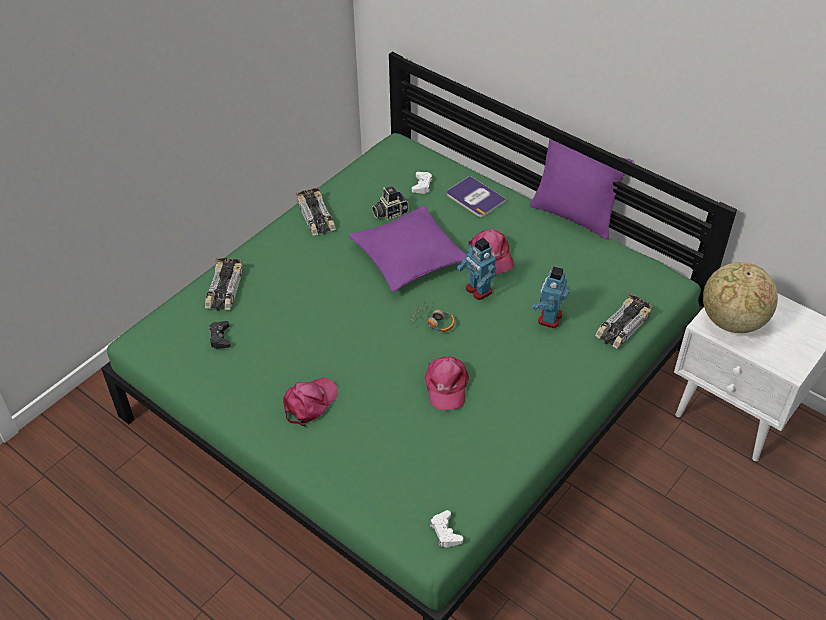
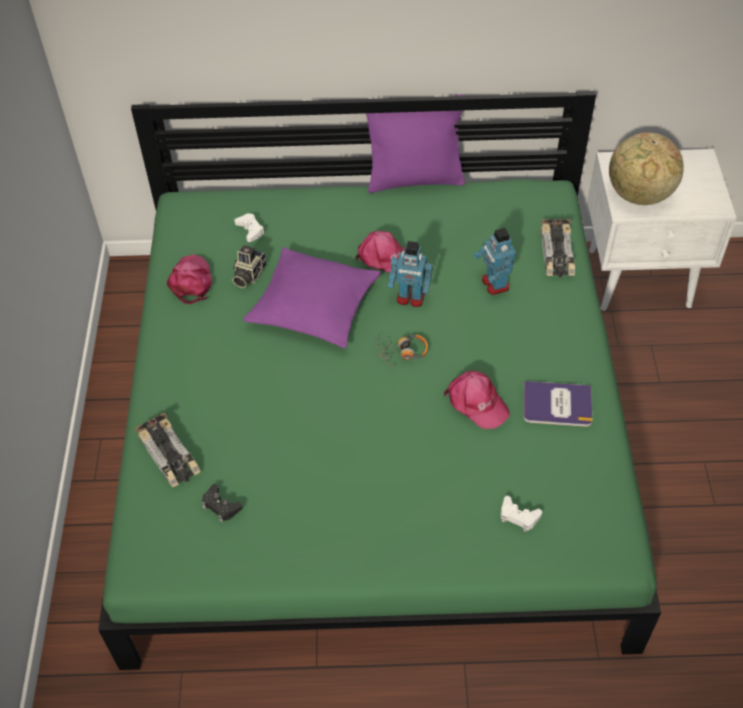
camera: 40 degrees left, 5 degrees up
pink cap [283,377,338,426] -> pink cap moved to [167,254,212,304]
toy car [296,187,336,236] -> none
white game controller [430,510,463,547] -> white game controller moved to [501,496,542,532]
book [447,176,506,217] -> book moved to [524,381,592,427]

